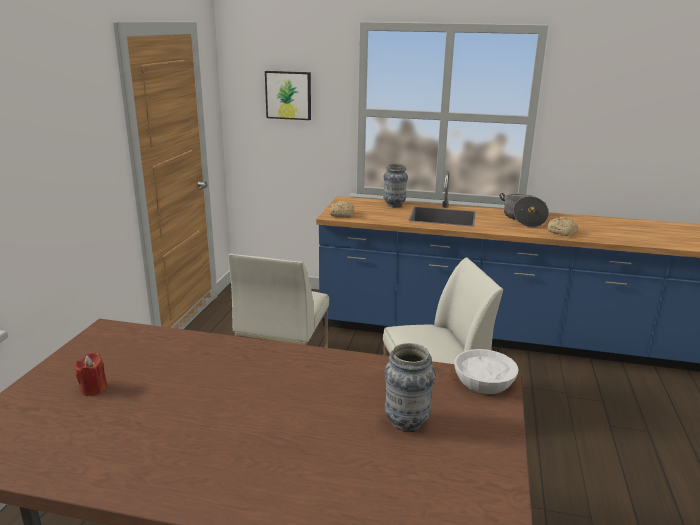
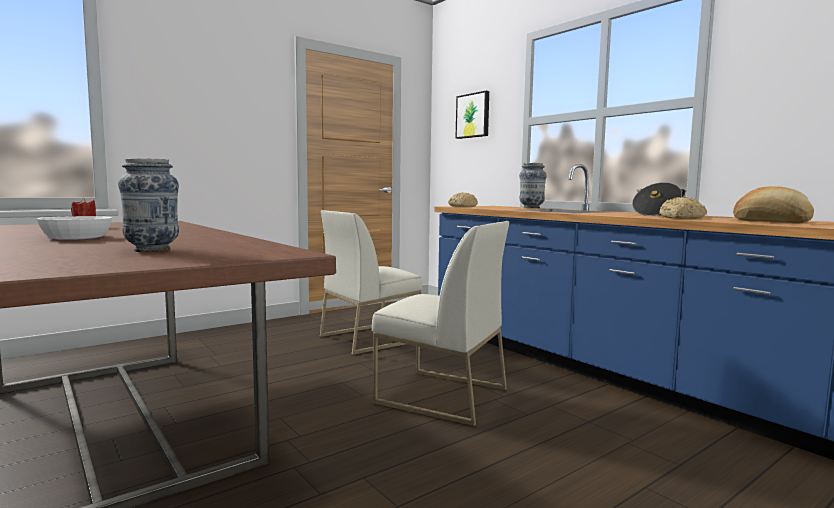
camera: 40 degrees right, 15 degrees down
white bowl [454,349,519,394] -> white bowl moved to [37,216,112,240]
none -> bread [733,186,814,223]

